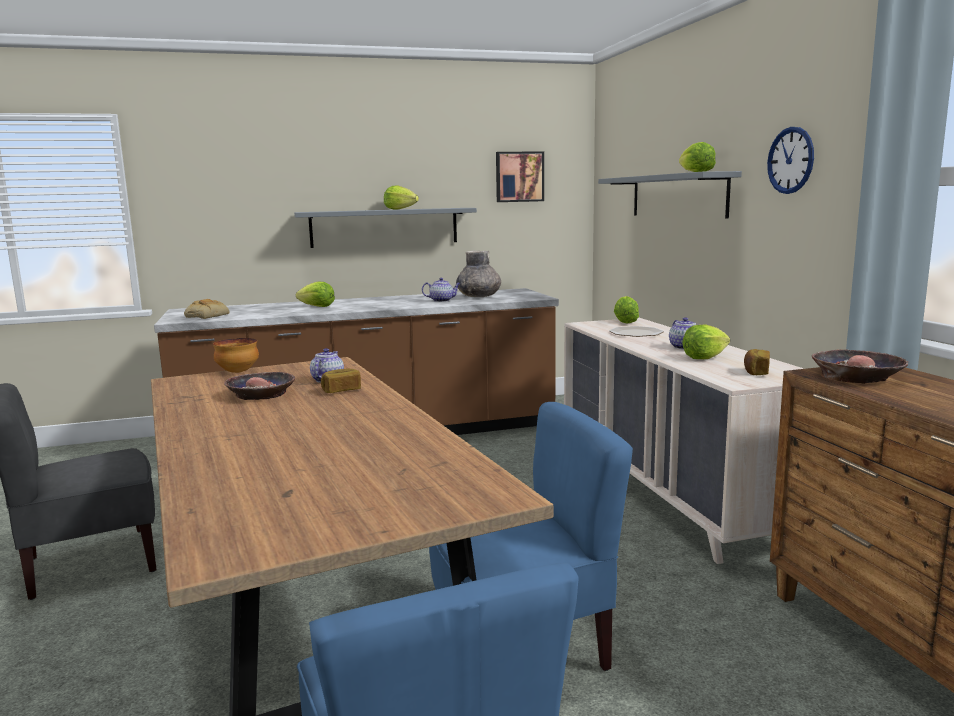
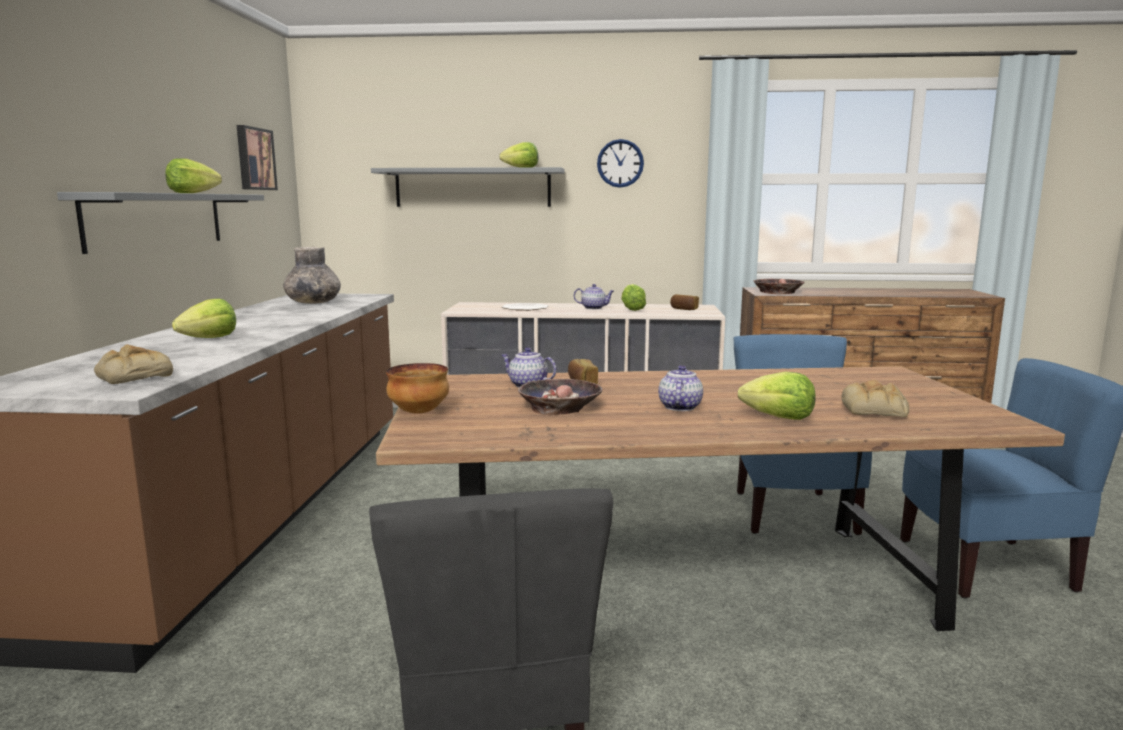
camera: 70 degrees left, 0 degrees up
teapot [422,278,461,302] -> teapot moved to [658,365,703,411]
lettuce [614,296,639,324] -> lettuce moved to [738,372,815,420]
none -> bread [842,380,909,417]

